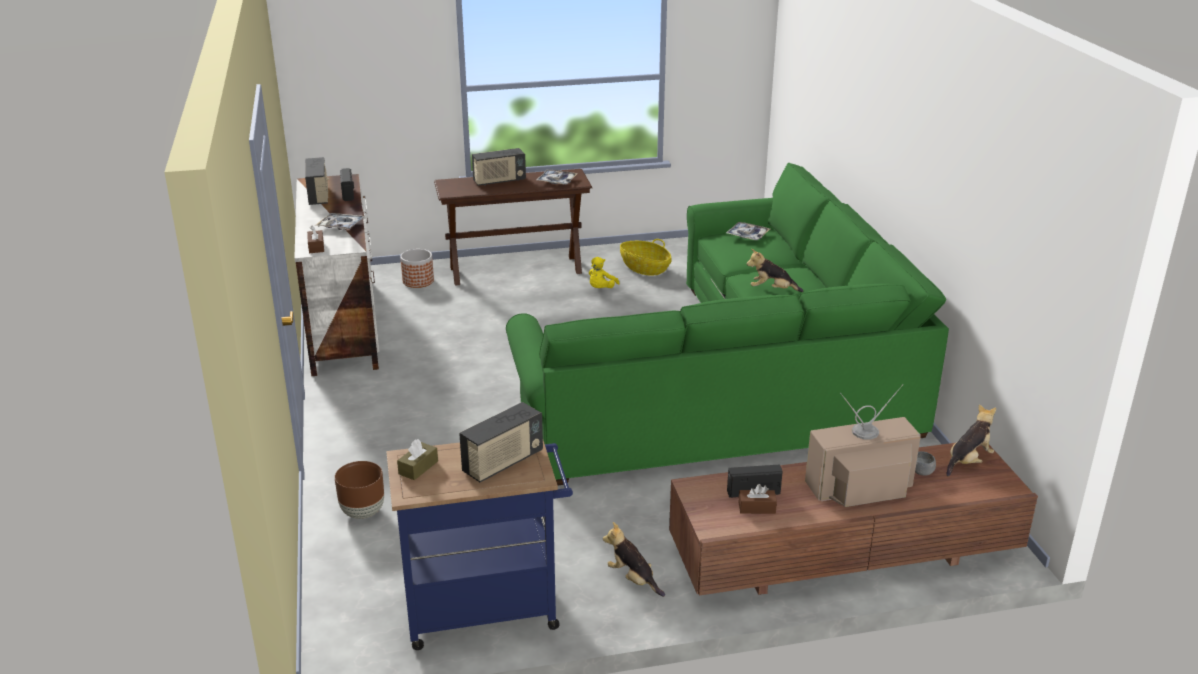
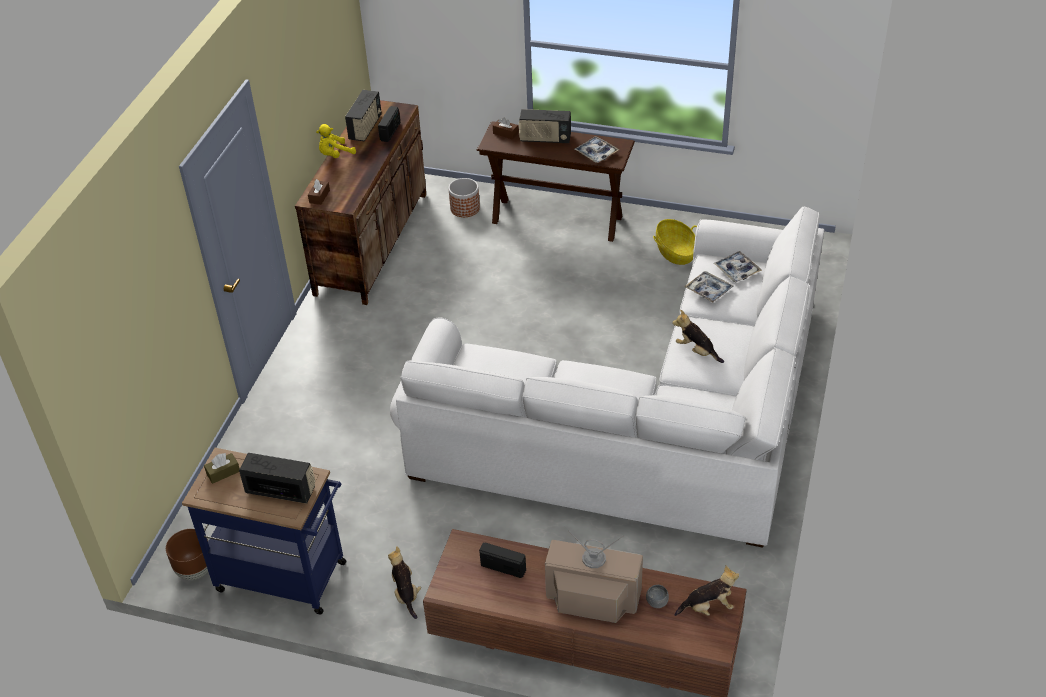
camera: 30 degrees right, 15 degrees up
white cabinet [294,174,379,377] -> brown cabinet [295,100,426,305]
tray [315,213,365,230] -> tray moved to [684,271,733,303]
brown planter [335,461,384,519] -> brown planter moved to [166,529,208,580]
radio [459,402,543,482] -> radio turned 150 degrees counterclockwise [239,453,315,504]
green sofa [506,163,949,485] -> white sofa [390,206,825,548]
yellow plush toy [589,257,619,288] -> yellow plush toy moved to [316,124,356,158]
brown tissue box [739,484,777,514] -> brown tissue box moved to [493,118,518,139]

